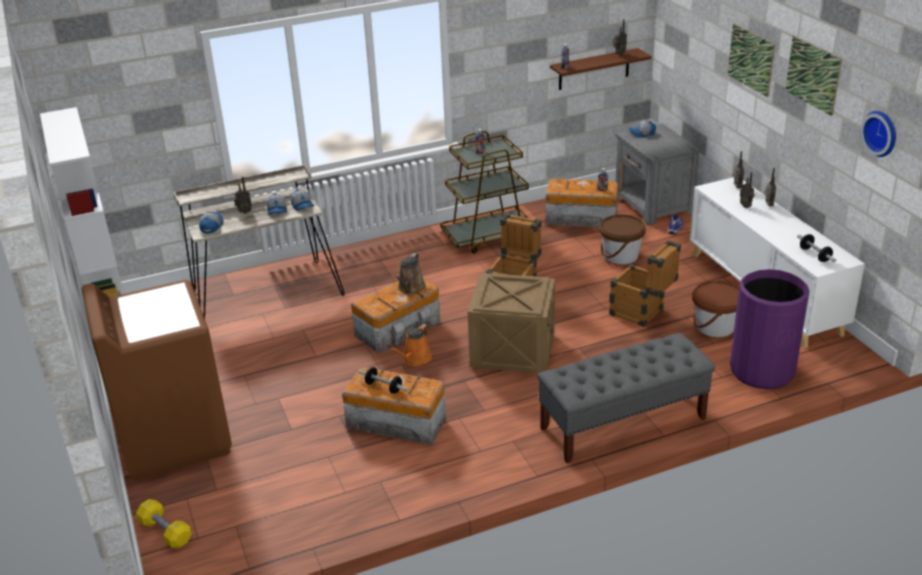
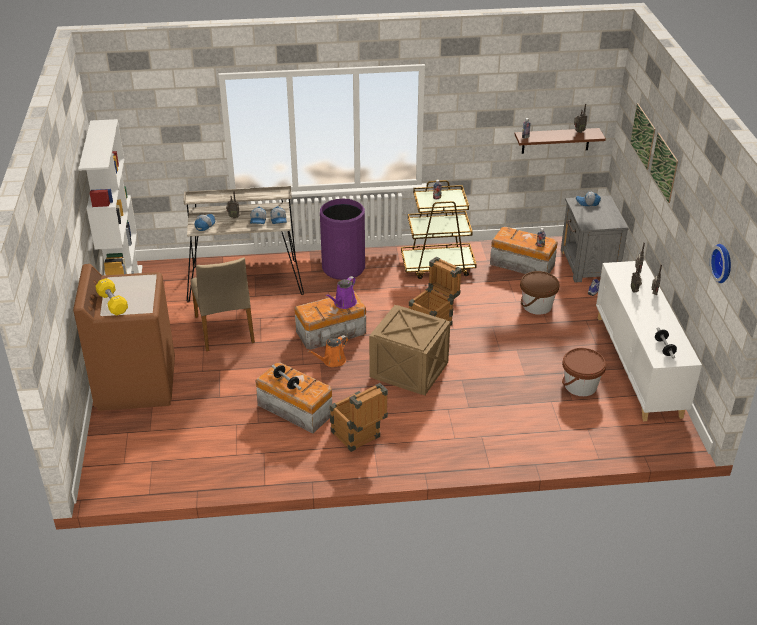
camera: 15 degrees right, 5 degrees up
yellow dumbbell [136,499,192,549] -> yellow dumbbell moved to [95,278,128,315]
brown watering can [395,253,426,294] -> purple watering can [325,276,357,309]
grey bench [537,333,715,463] -> none
crate [609,241,681,327] -> crate moved to [330,383,388,452]
purple trash can [730,269,809,389] -> purple trash can moved to [320,199,365,280]
picture [785,36,842,116] -> picture moved to [630,103,655,170]
none -> beige chair [190,257,255,351]

